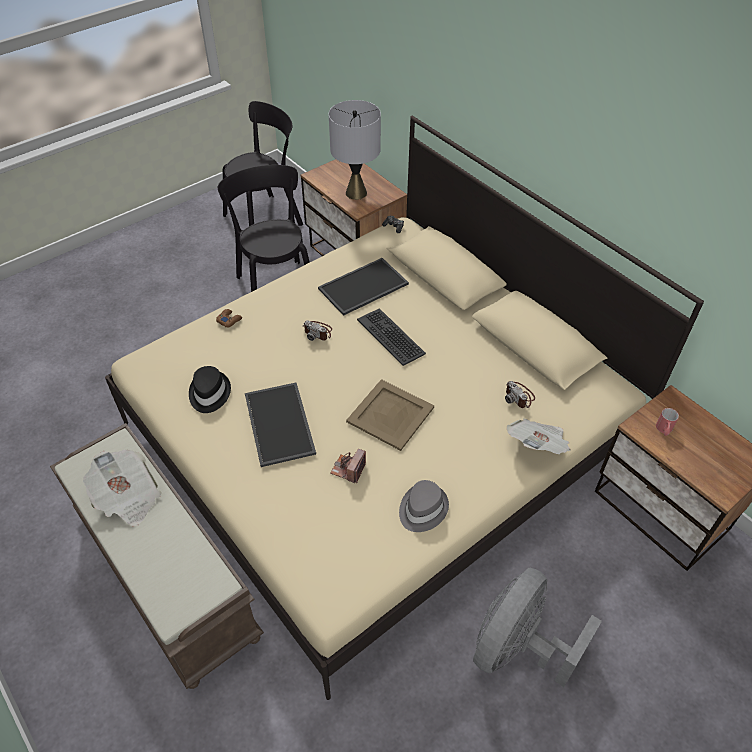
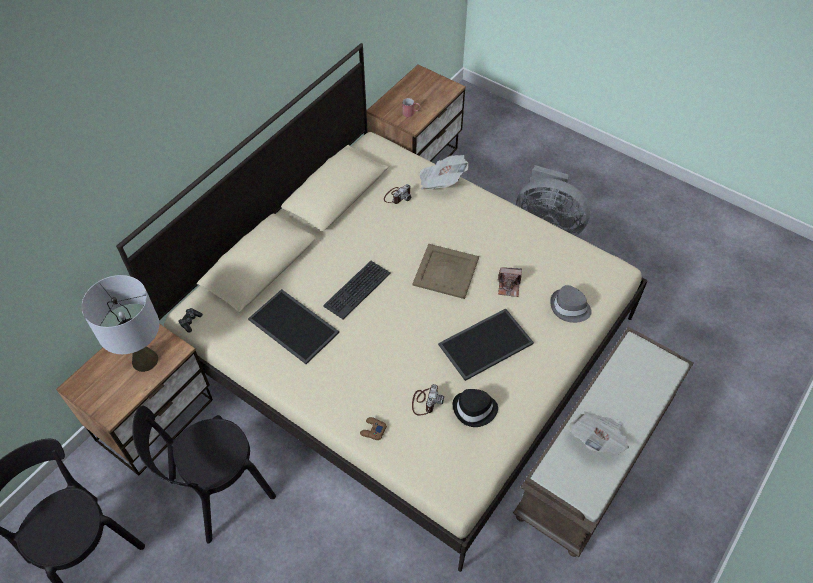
camera: 105 degrees left, 5 degrees up
camera [303,320,332,341] -> camera moved to [412,384,444,416]
grey hat [399,480,449,532] -> grey hat moved to [550,285,592,323]

